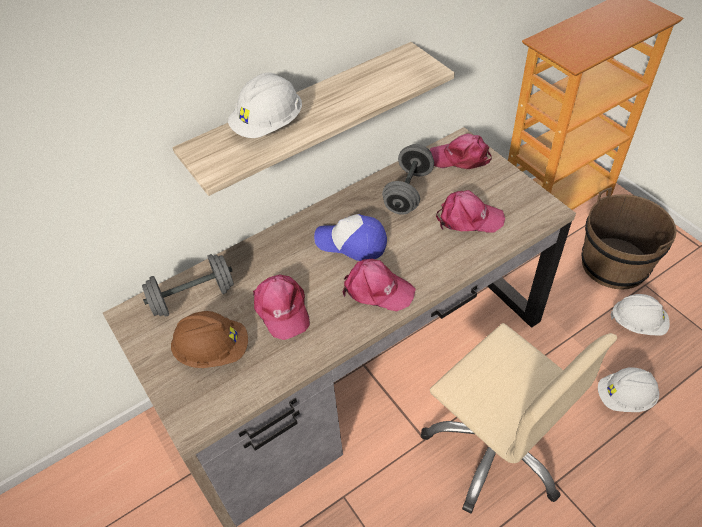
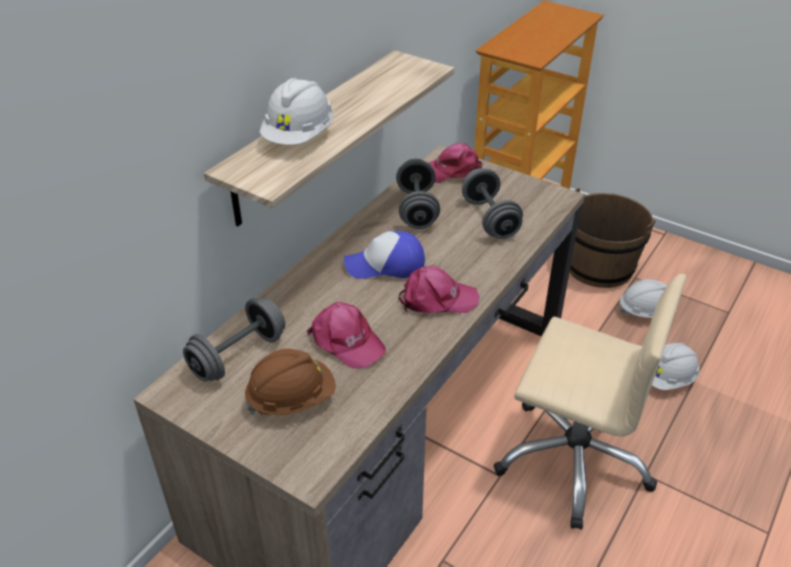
camera: 25 degrees left, 10 degrees down
pink cap [436,190,505,233] -> grey dumbbell [462,168,523,239]

